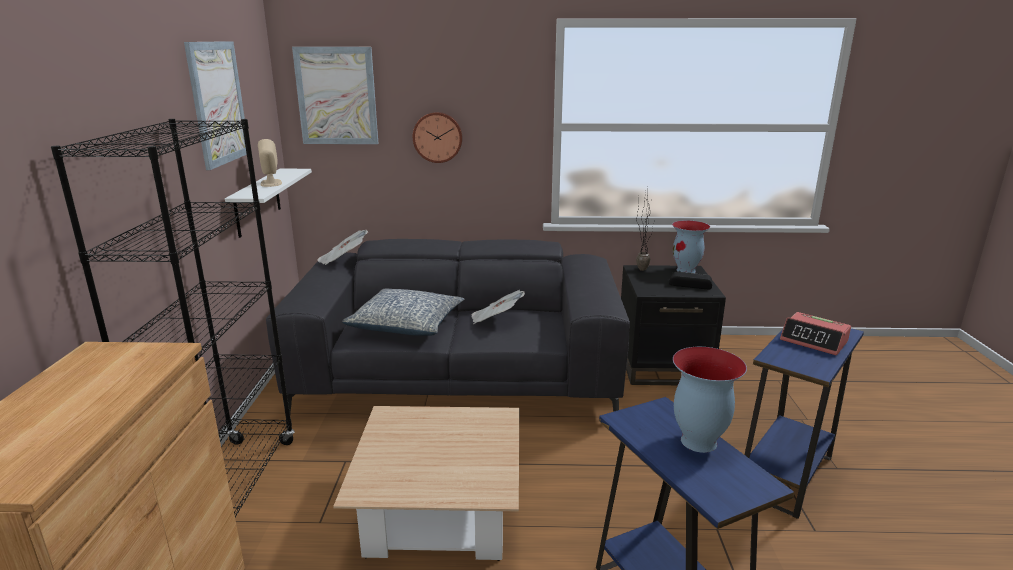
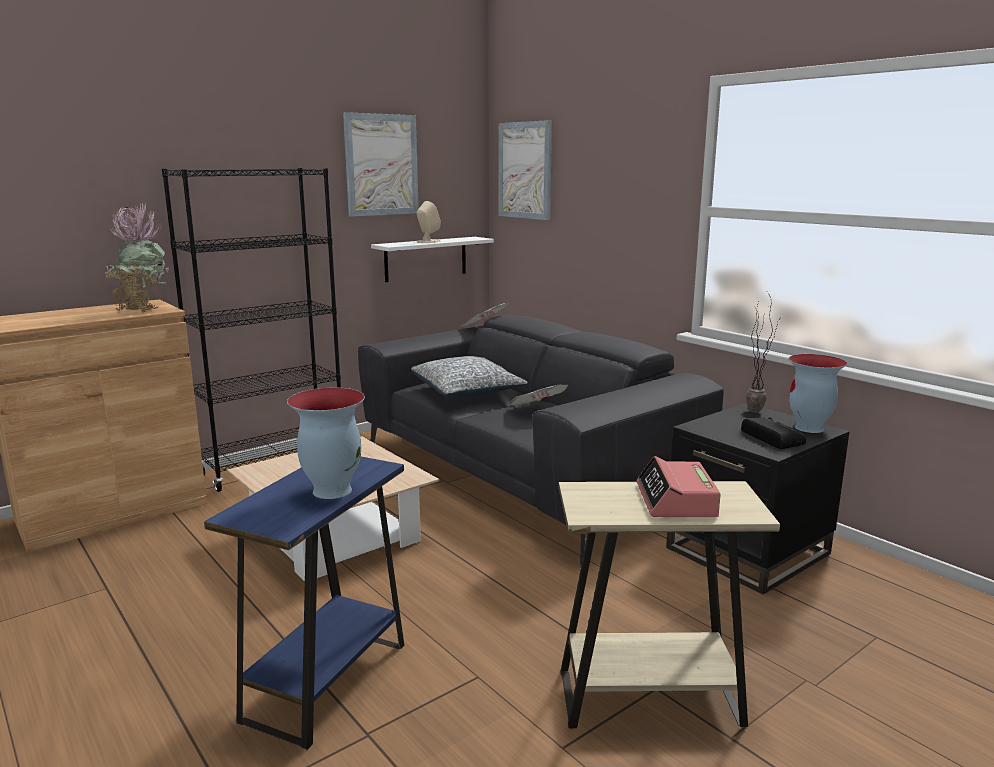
camera: 50 degrees right, 5 degrees down
wall clock [413,112,463,163] -> none
blue side table [745,328,864,519] -> beige side table [559,481,780,728]
none -> potted plant [105,204,170,312]

